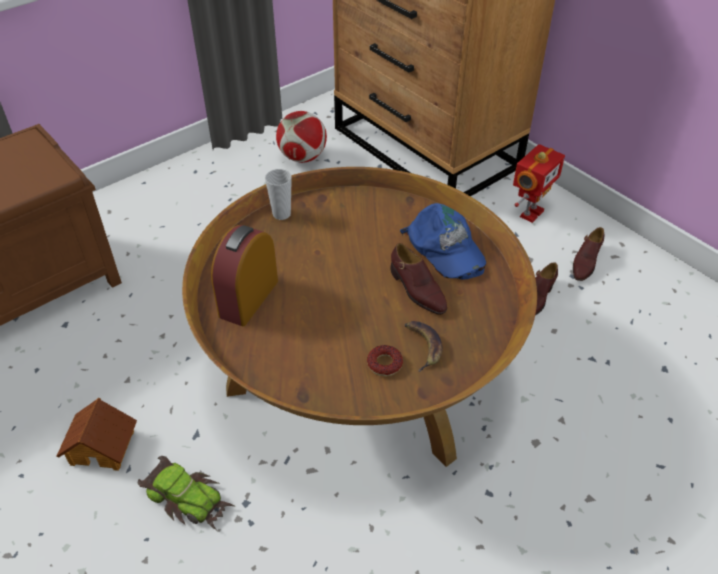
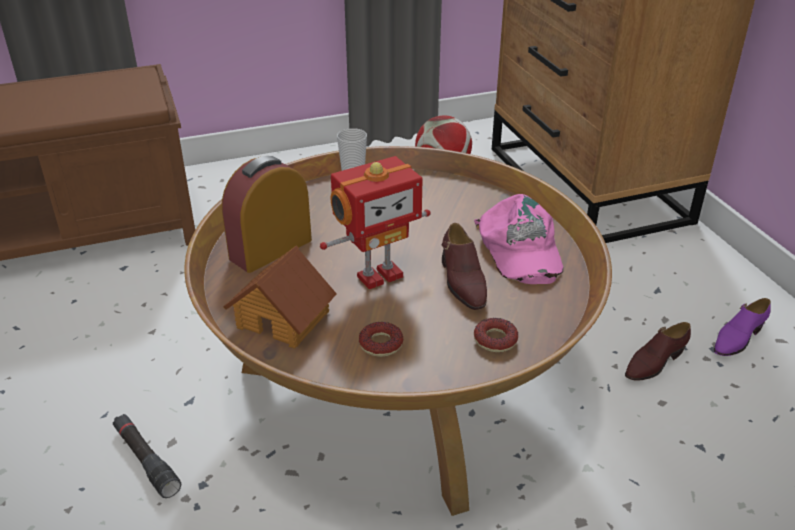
camera: 20 degrees right, 10 degrees down
toy house [57,398,137,471] -> toy house moved to [224,245,337,349]
toy car [138,456,236,530] -> black flashlight [113,414,181,498]
blue cap [400,203,486,280] -> pink cap [474,194,563,284]
banana [404,321,442,372] -> none
toy robot [513,144,565,223] -> toy robot moved to [320,156,431,289]
brown shoe [573,227,605,281] -> purple shoe [714,298,771,356]
none -> donut [474,318,518,352]

